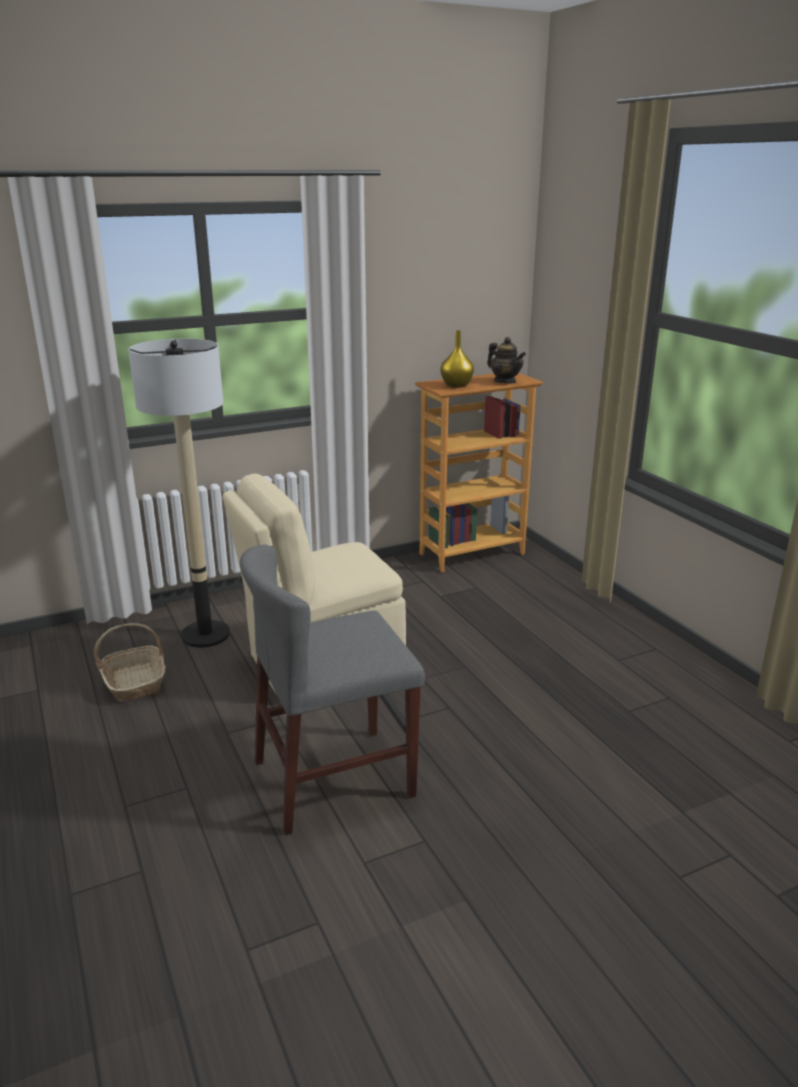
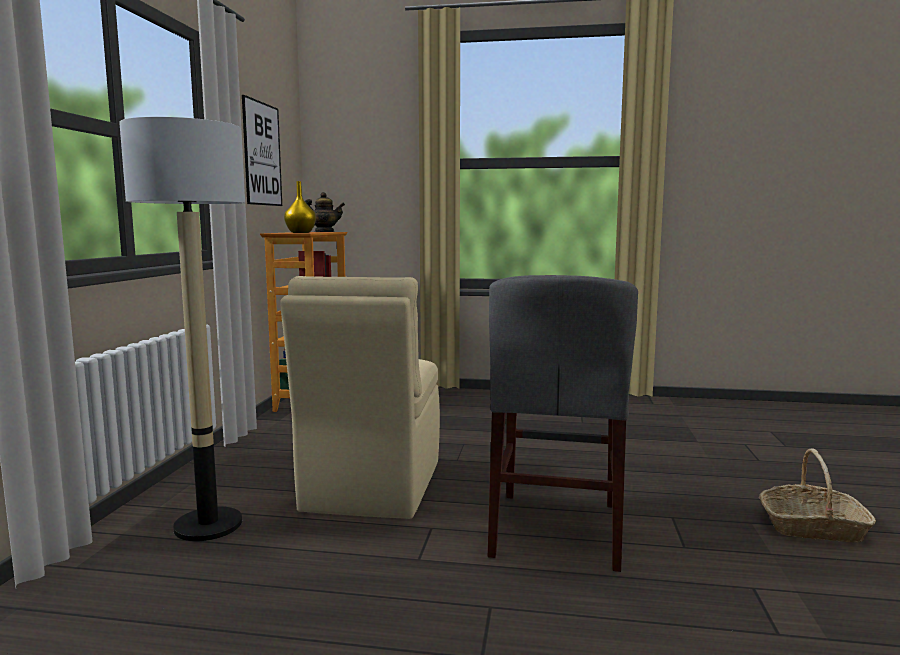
camera: 55 degrees left, 15 degrees down
basket [94,623,166,702] -> basket moved to [759,448,876,543]
none -> picture [242,95,282,206]

